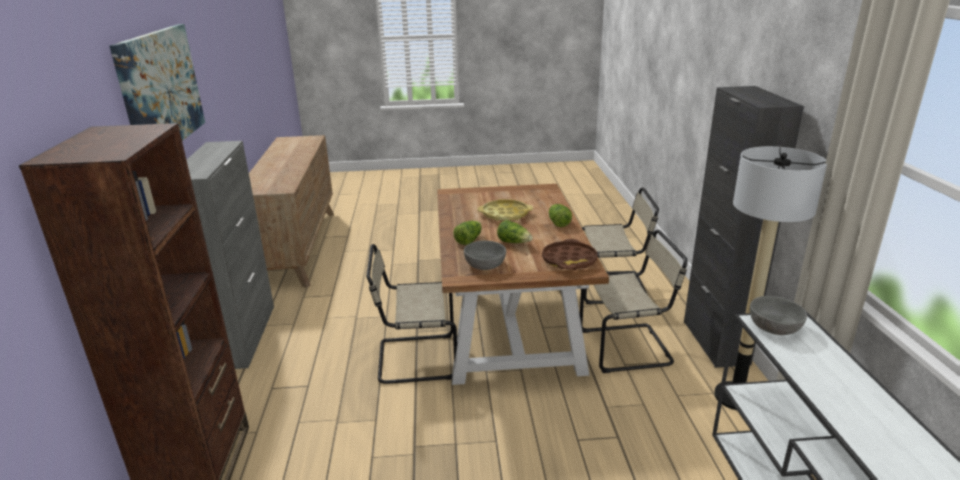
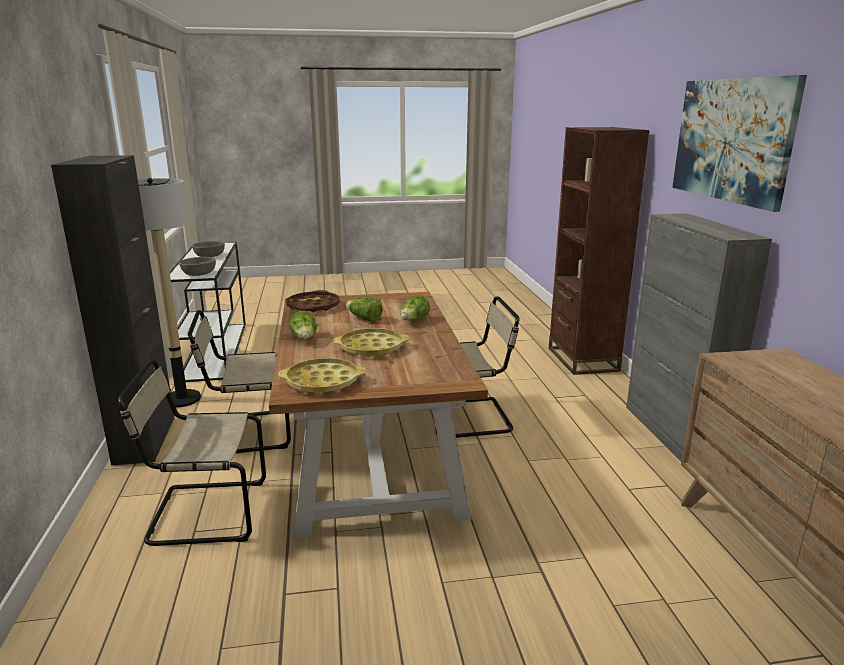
camera: 175 degrees right, 5 degrees down
grey bowl [464,241,506,270] -> grey bowl moved to [192,241,225,257]
none -> yellow tray [278,358,365,394]

